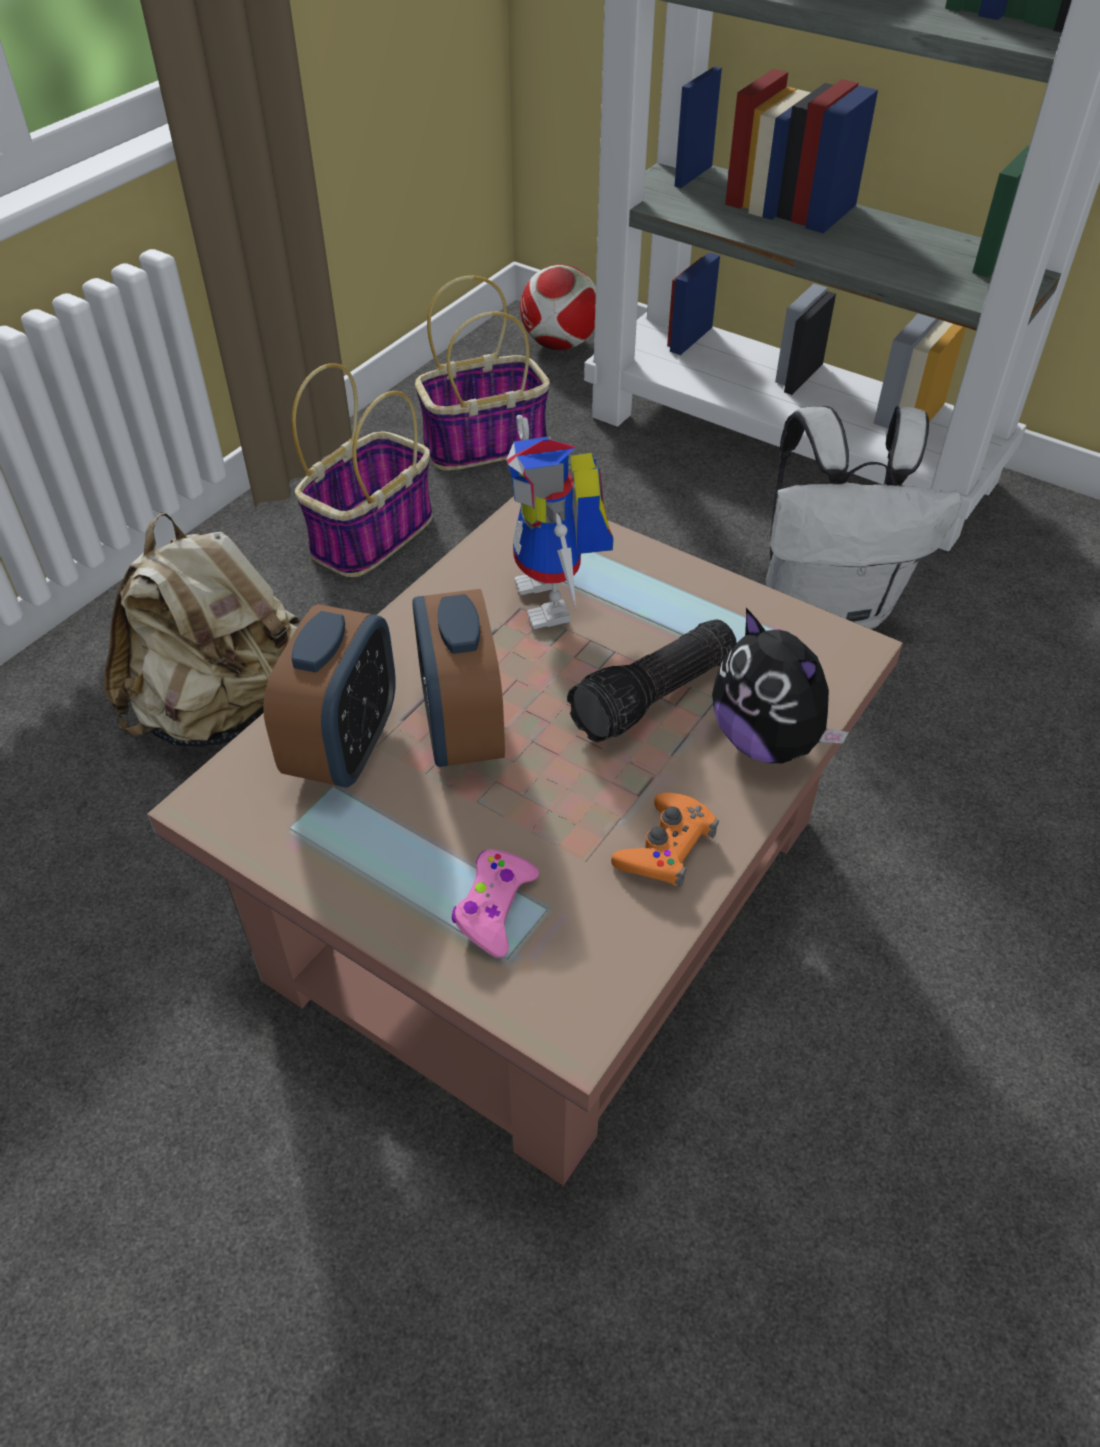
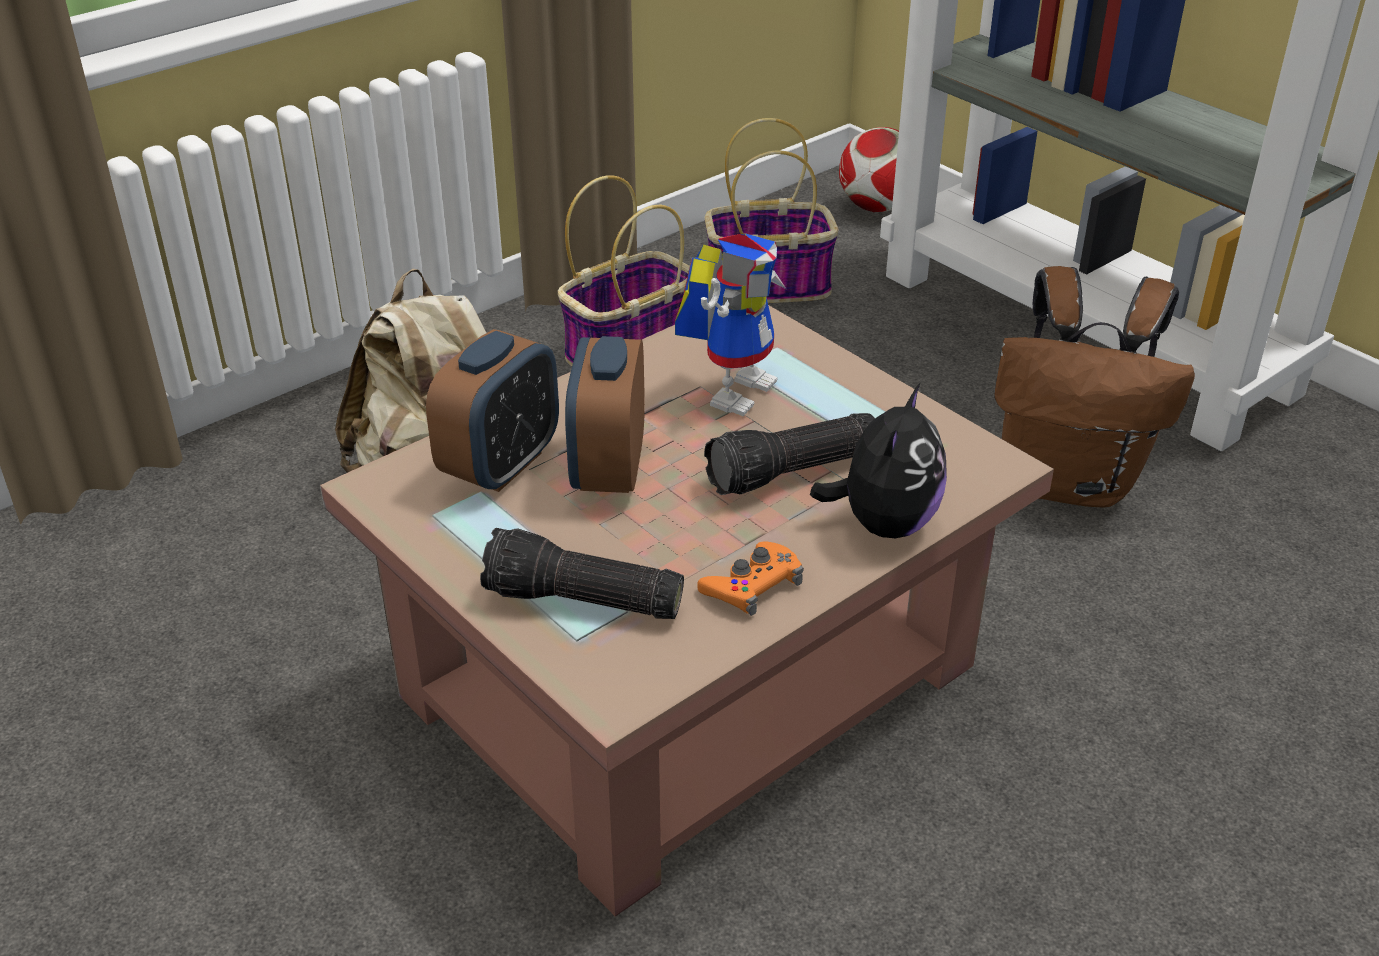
camera: 15 degrees right, 10 degrees down
pink game controller [452,849,539,958] -> flashlight [480,528,684,619]
toy robot [506,415,614,629] -> toy robot turned 150 degrees counterclockwise [675,233,786,416]
plush toy [712,608,849,763] -> plush toy turned 135 degrees counterclockwise [810,382,947,538]
white backpack [766,406,962,629] -> brown backpack [994,266,1195,508]

